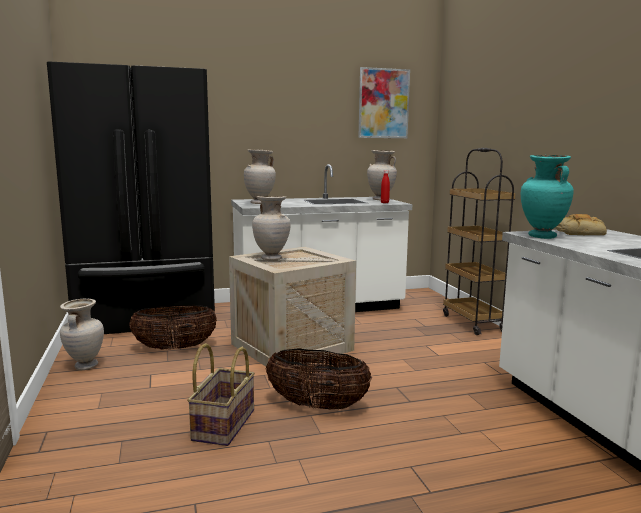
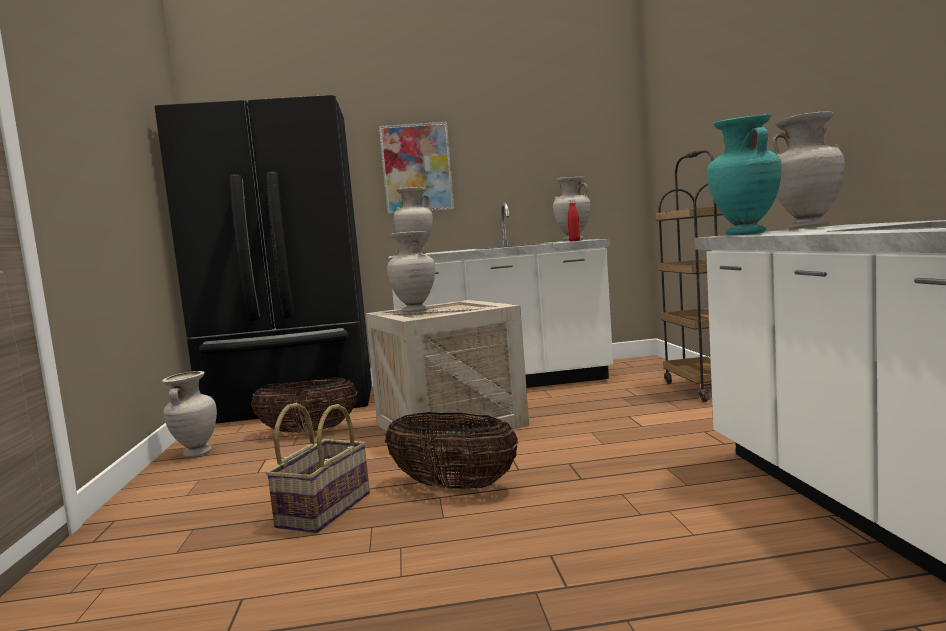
camera: 10 degrees right, 5 degrees down
picture [358,67,410,138] -> picture moved to [379,122,454,214]
bread [556,214,607,235] -> beige vase [773,111,845,230]

